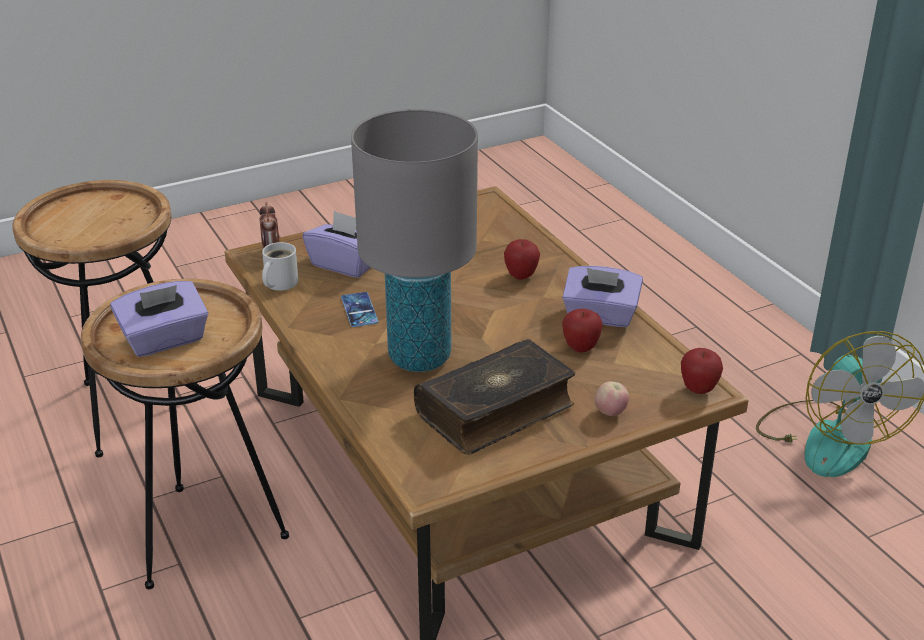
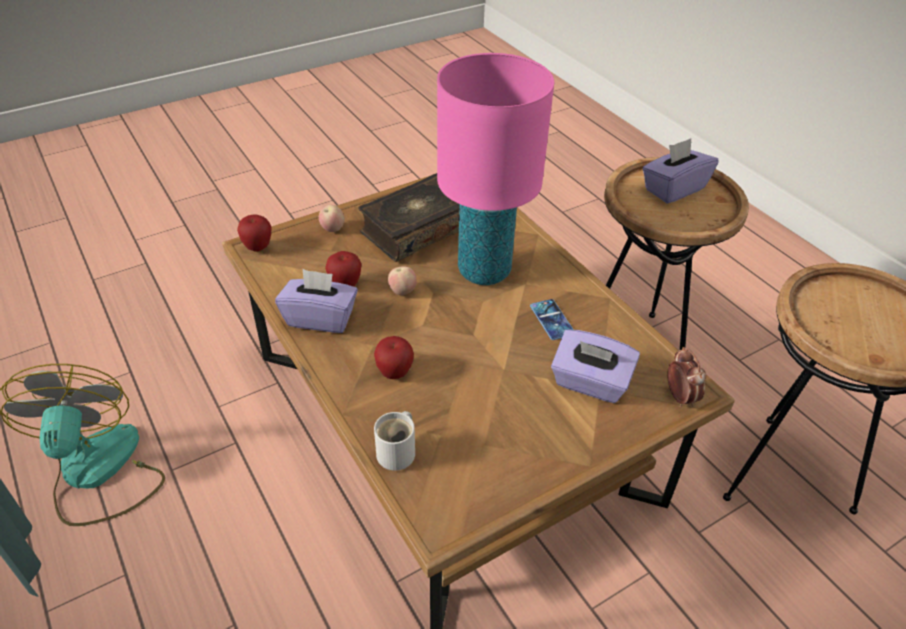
camera: 175 degrees right, 10 degrees up
white mug [262,242,298,291] -> white mug moved to [374,411,415,471]
grey table lamp [351,109,478,372] -> pink table lamp [437,53,554,285]
none -> apple [388,266,417,295]

